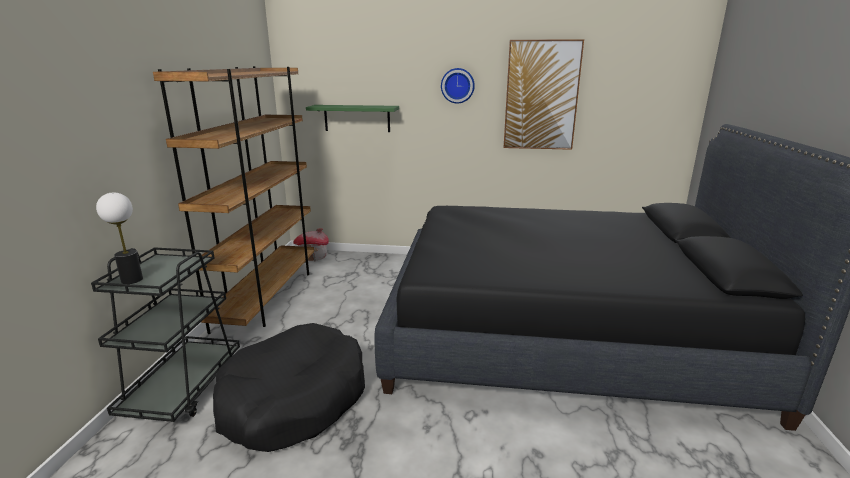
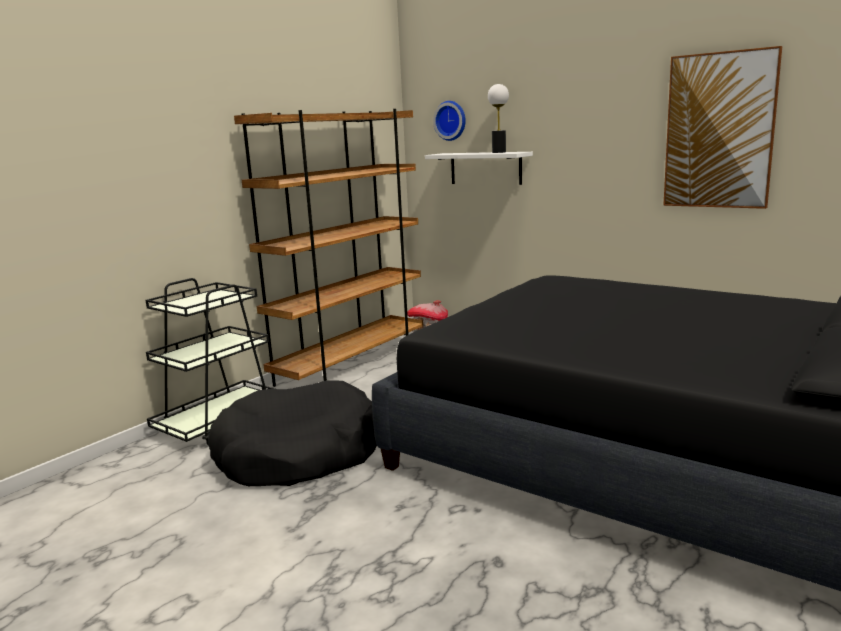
camera: 30 degrees right, 5 degrees down
table lamp [96,192,143,284] -> table lamp moved to [488,84,509,153]
green shelf [306,105,399,132] -> white shelf [425,152,533,185]
wall clock [441,68,475,104] -> wall clock moved to [433,101,466,141]

